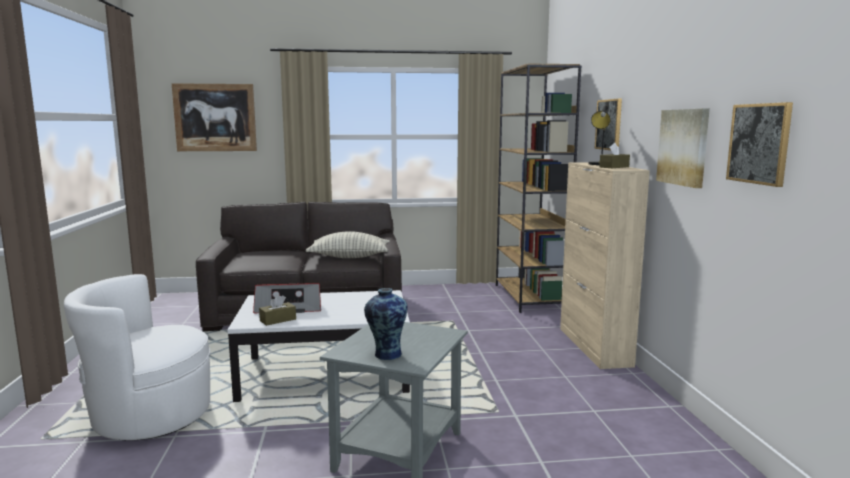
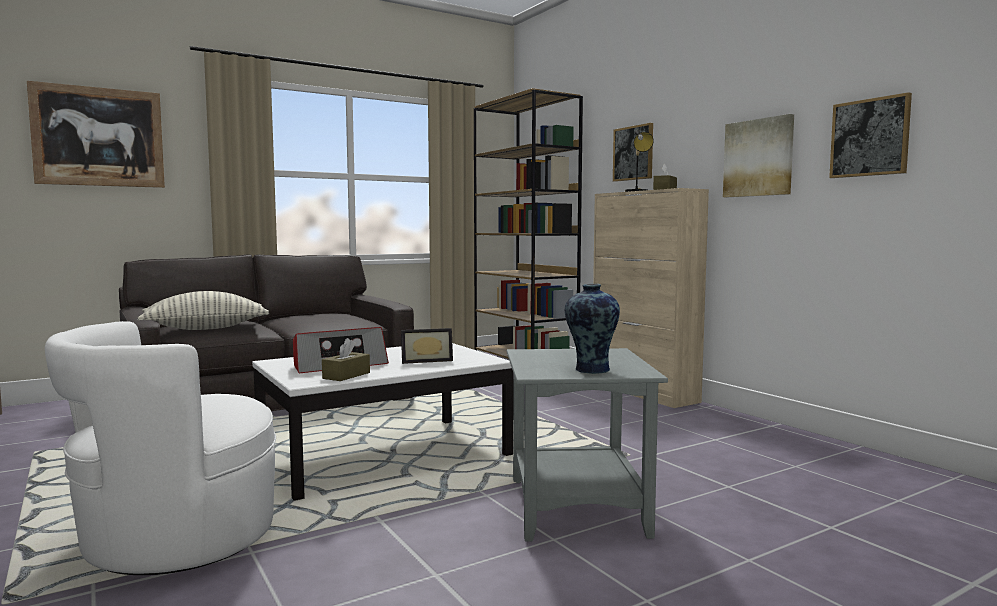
camera: 25 degrees left, 5 degrees down
pillow [306,232,390,258] -> pillow moved to [137,291,269,330]
none -> picture frame [401,328,453,364]

